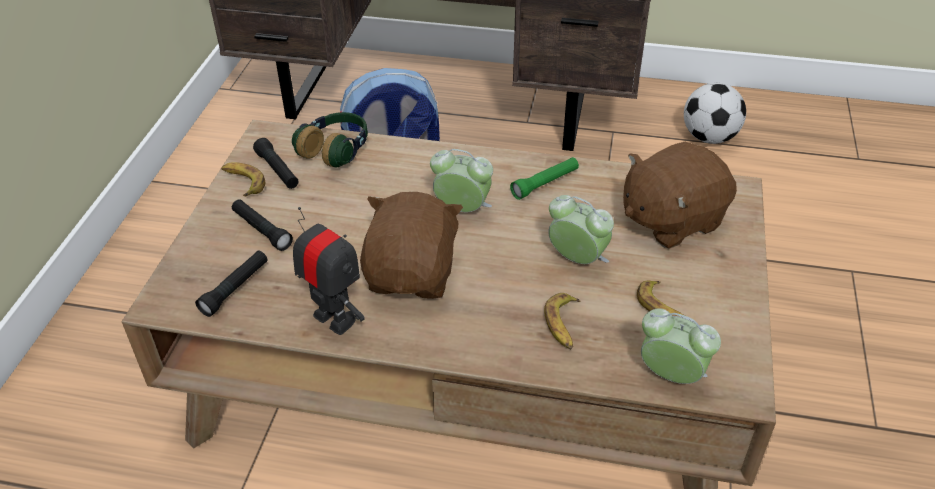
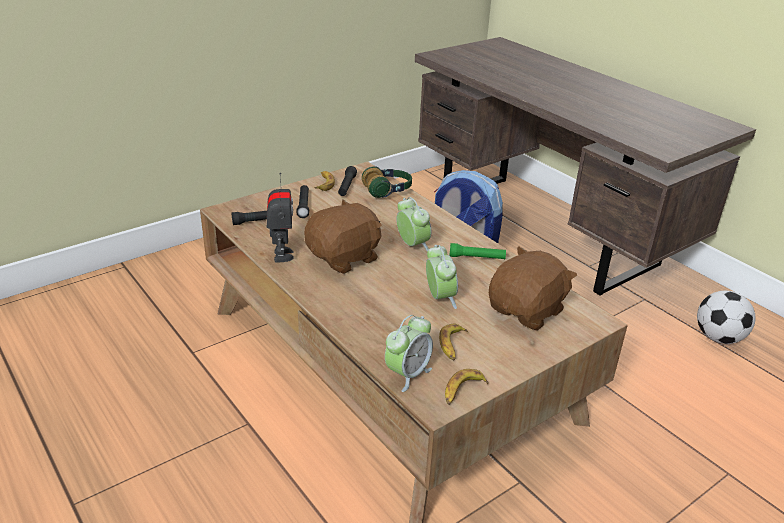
camera: 40 degrees right, 10 degrees down
banana [544,293,581,350] -> banana moved to [445,369,488,405]
brown plush toy [623,142,737,249] -> brown plush toy turned 120 degrees clockwise [489,246,577,331]
alarm clock [641,308,721,384] -> alarm clock turned 60 degrees clockwise [385,315,433,392]

